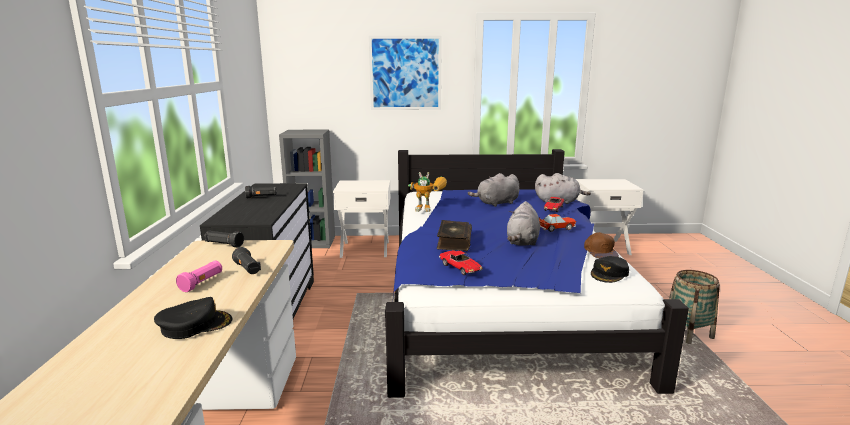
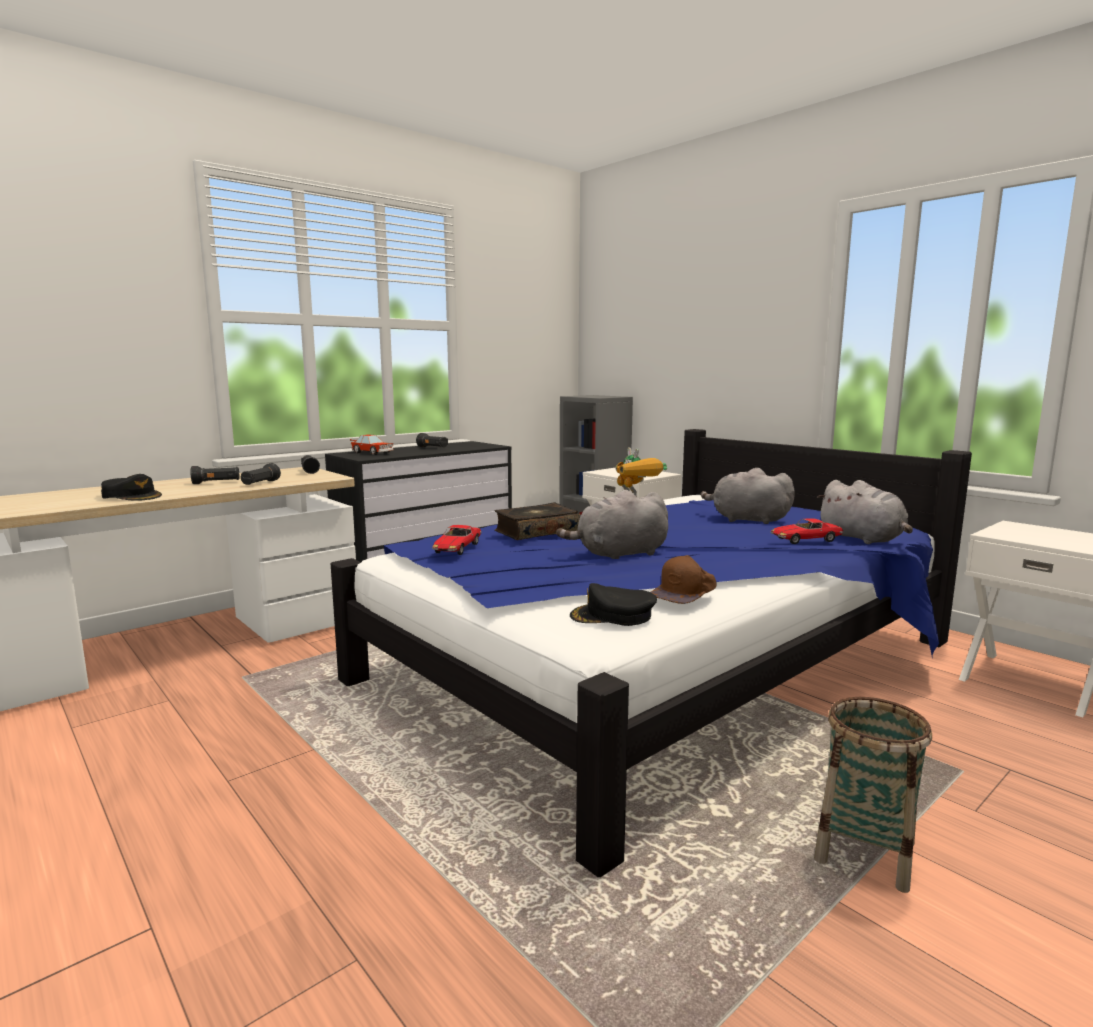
camera: 50 degrees right, 5 degrees down
pink flashlight [176,260,222,292] -> black flashlight [190,466,240,484]
picture [369,36,442,110] -> none
toy car [539,214,576,232] -> toy car moved to [350,434,394,455]

